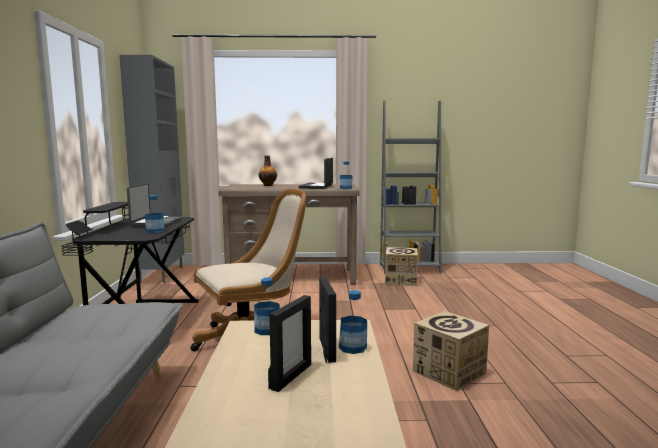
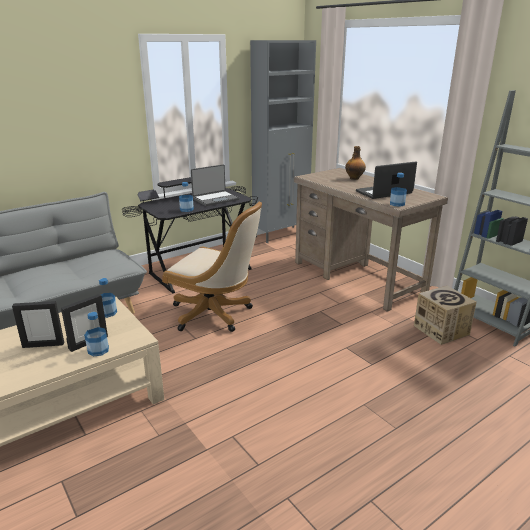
camera: 55 degrees right, 15 degrees up
cardboard box [413,311,489,391] -> none

